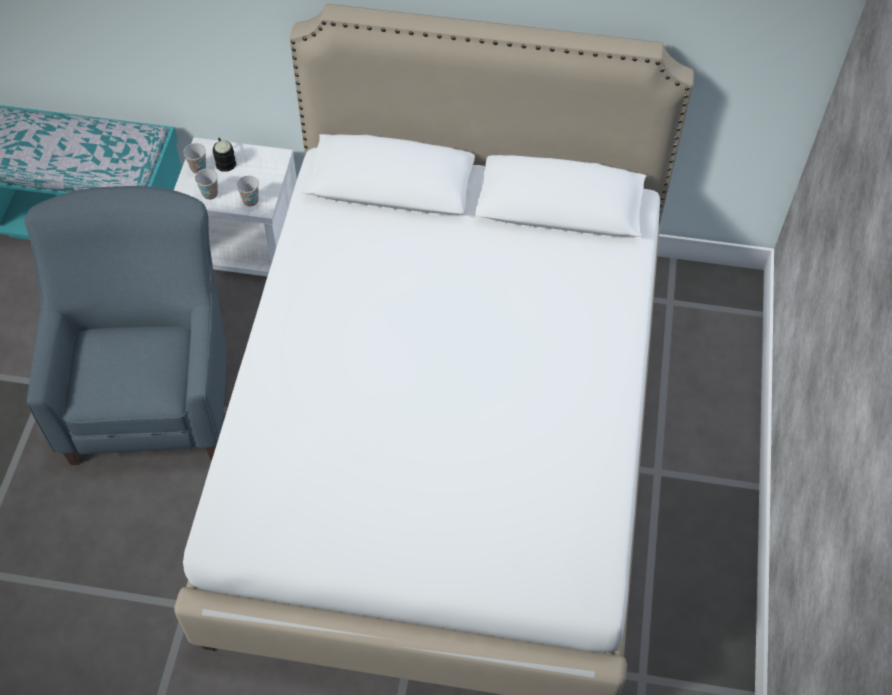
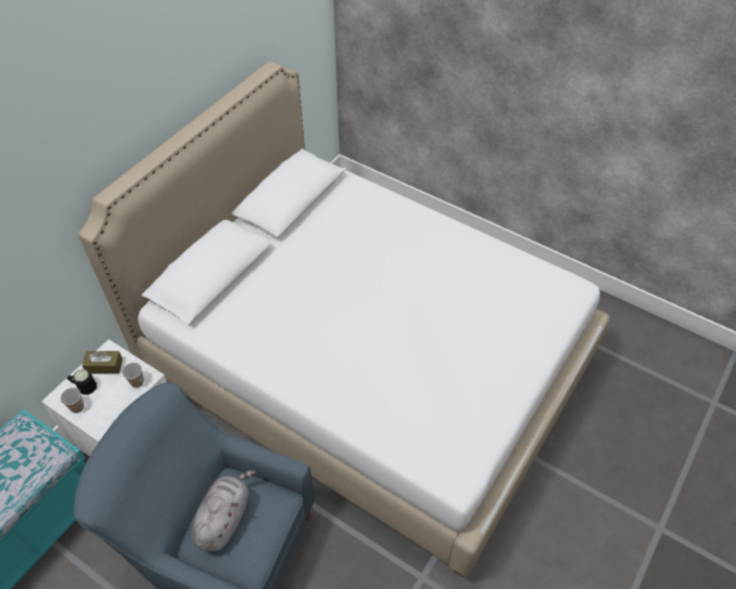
camera: 65 degrees left, 5 degrees down
cup [195,169,218,200] -> none
none -> brown tissue box [82,351,123,374]
none -> grey plush toy [191,470,256,552]

